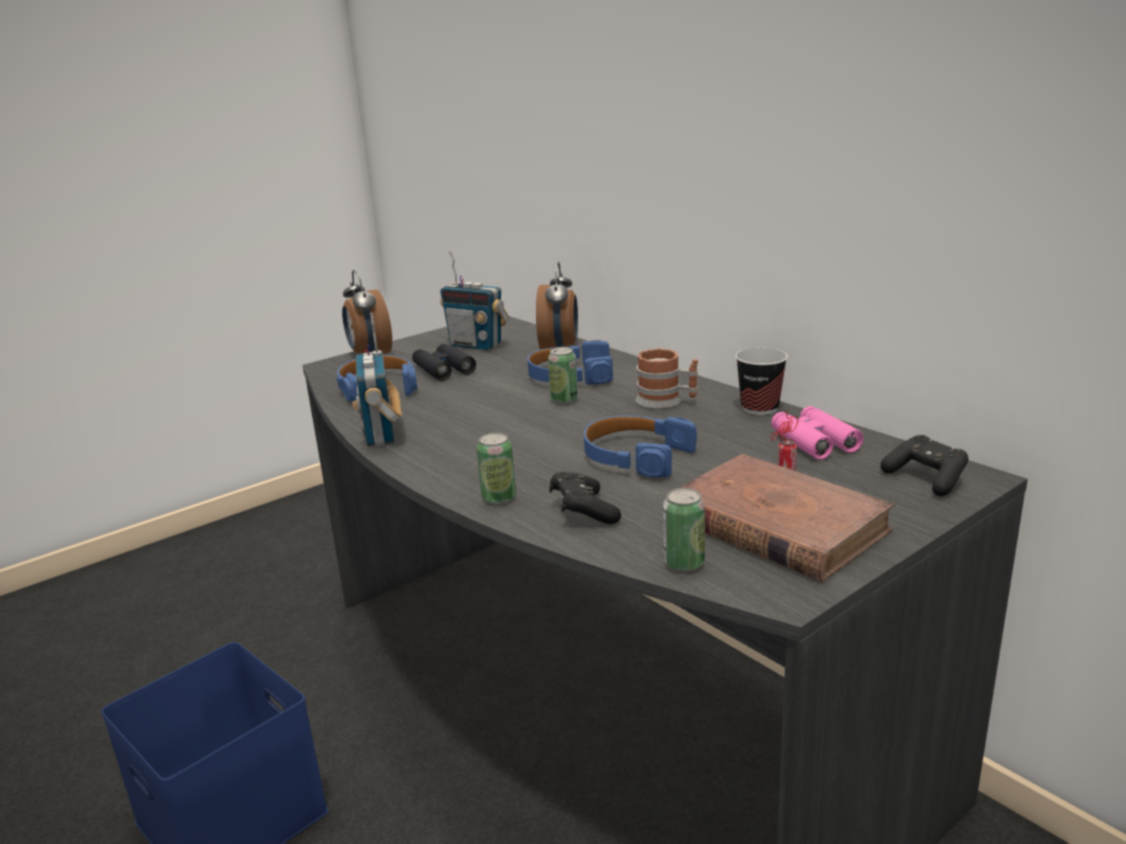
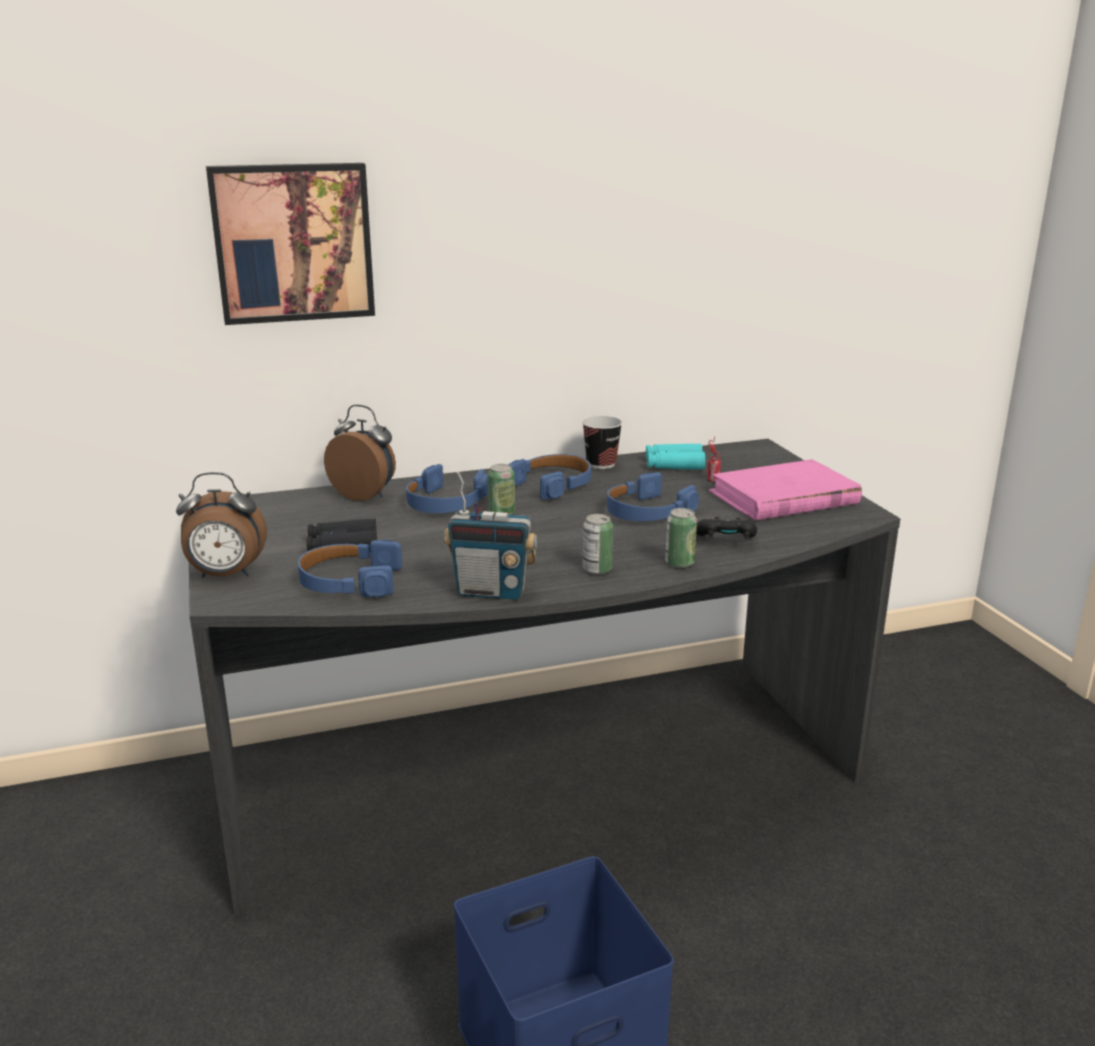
camera: 70 degrees left, 0 degrees up
radio [440,251,509,350] -> none
mug [636,348,698,409] -> blue headphones [508,454,591,500]
can [663,488,705,572] -> can moved to [583,514,613,575]
brown book [679,454,895,582] -> pink book [709,459,862,520]
pink binoculars [771,406,863,460] -> turquoise binoculars [646,444,705,470]
black game controller [880,435,968,496] -> none
none -> picture [206,163,375,325]

